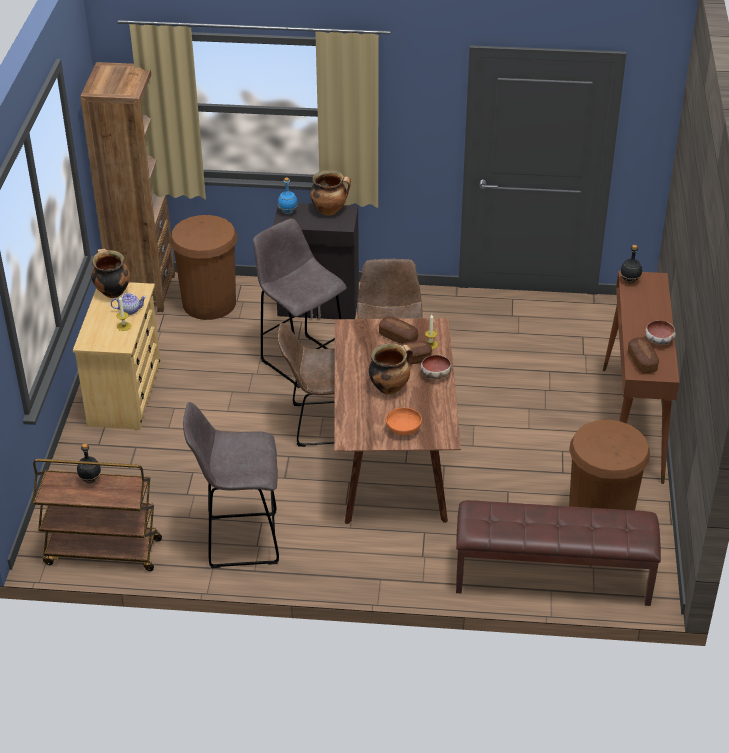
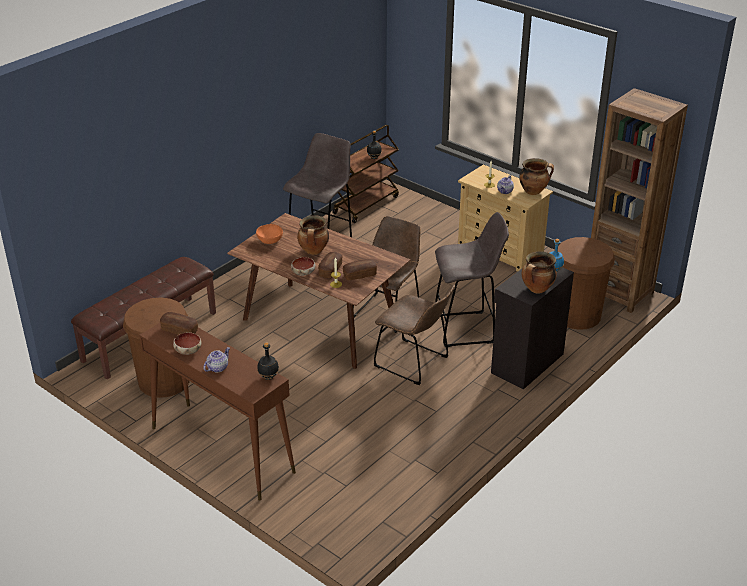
camera: 125 degrees right, 5 degrees down
none -> teapot [203,347,230,372]

